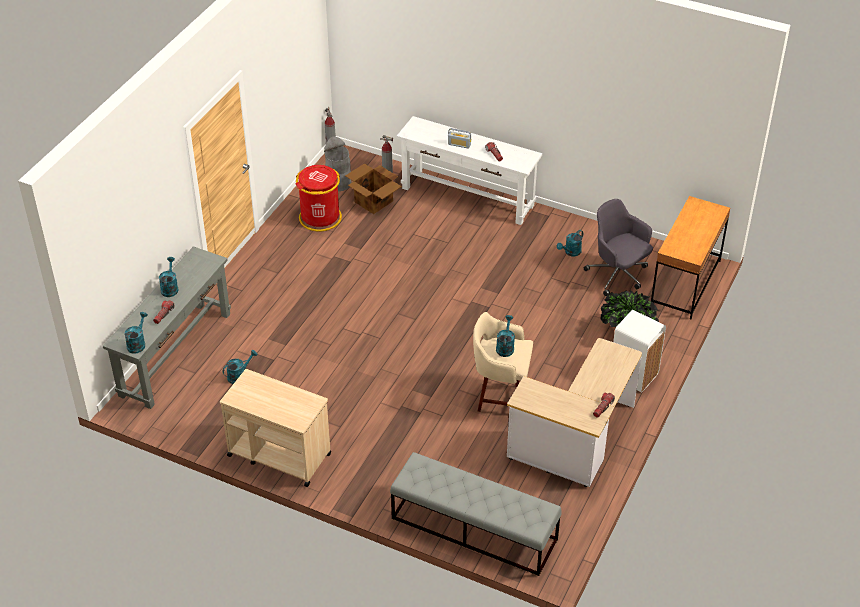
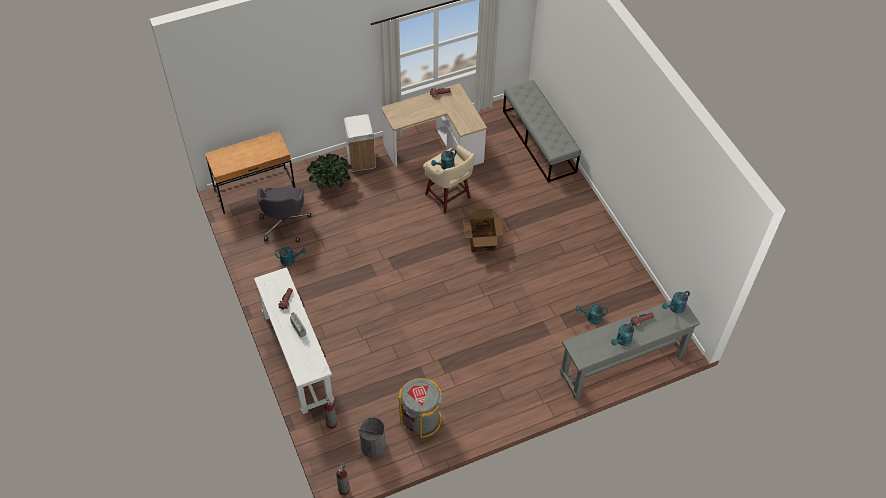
camera: 140 degrees left, 10 degrees up
beige cart [220,369,331,487] -> none
red trash can [296,165,342,232] -> grey trash can [398,378,443,438]
cardboard box [345,163,402,214] -> cardboard box moved to [463,209,504,252]

